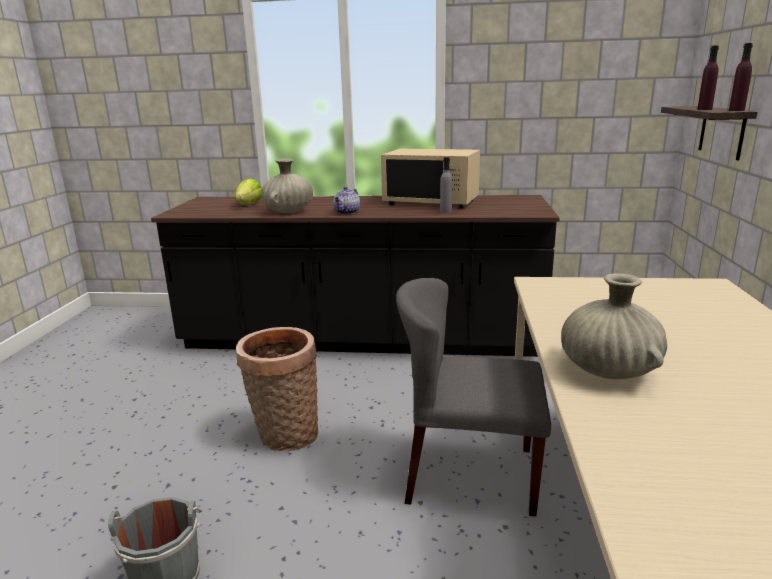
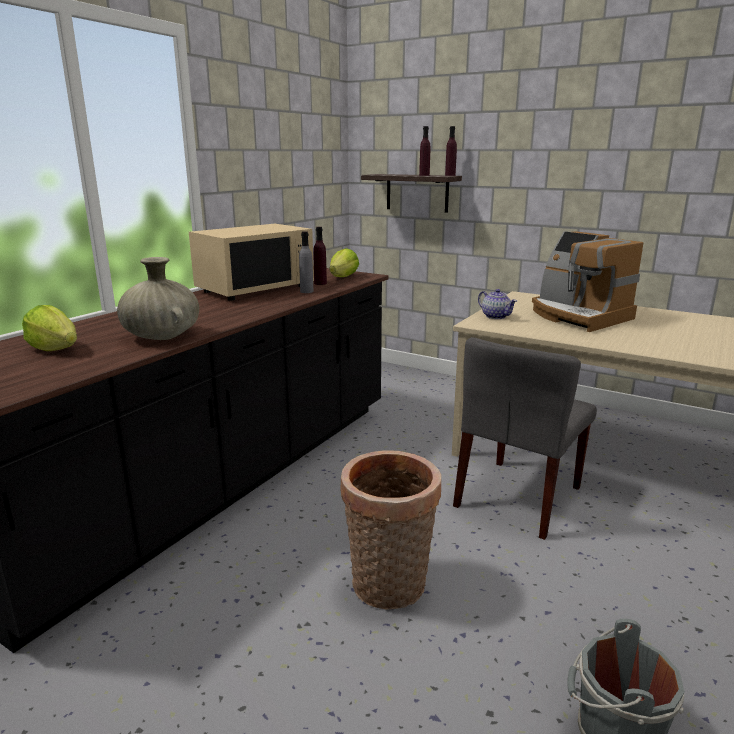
camera: 65 degrees left, 0 degrees up
teapot [333,186,360,215] -> teapot moved to [478,289,517,319]
beige vase [561,273,667,379] -> none
none -> purple bottle [313,227,327,285]
none -> lettuce [330,248,359,277]
none -> coffee machine [532,231,643,332]

